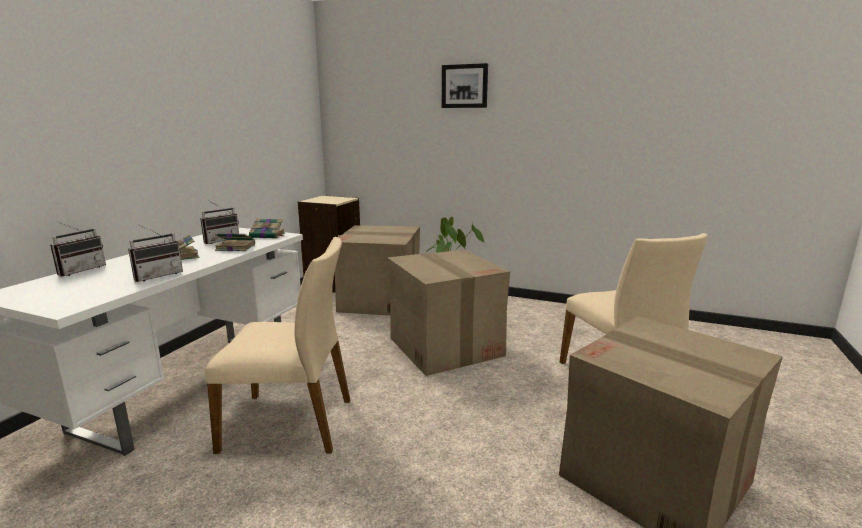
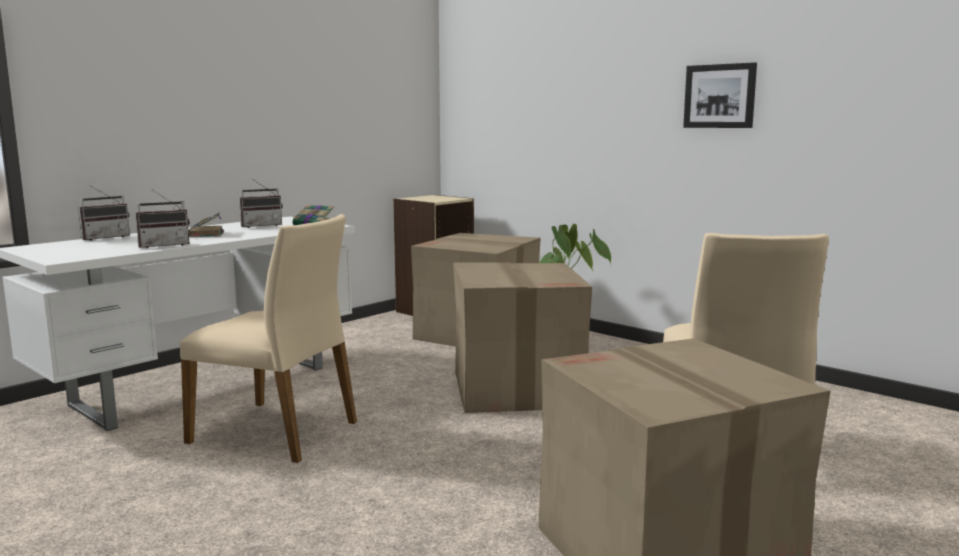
camera: 20 degrees right, 5 degrees down
book [214,233,255,251] -> none
picture [442,63,488,108] -> picture moved to [683,62,757,128]

